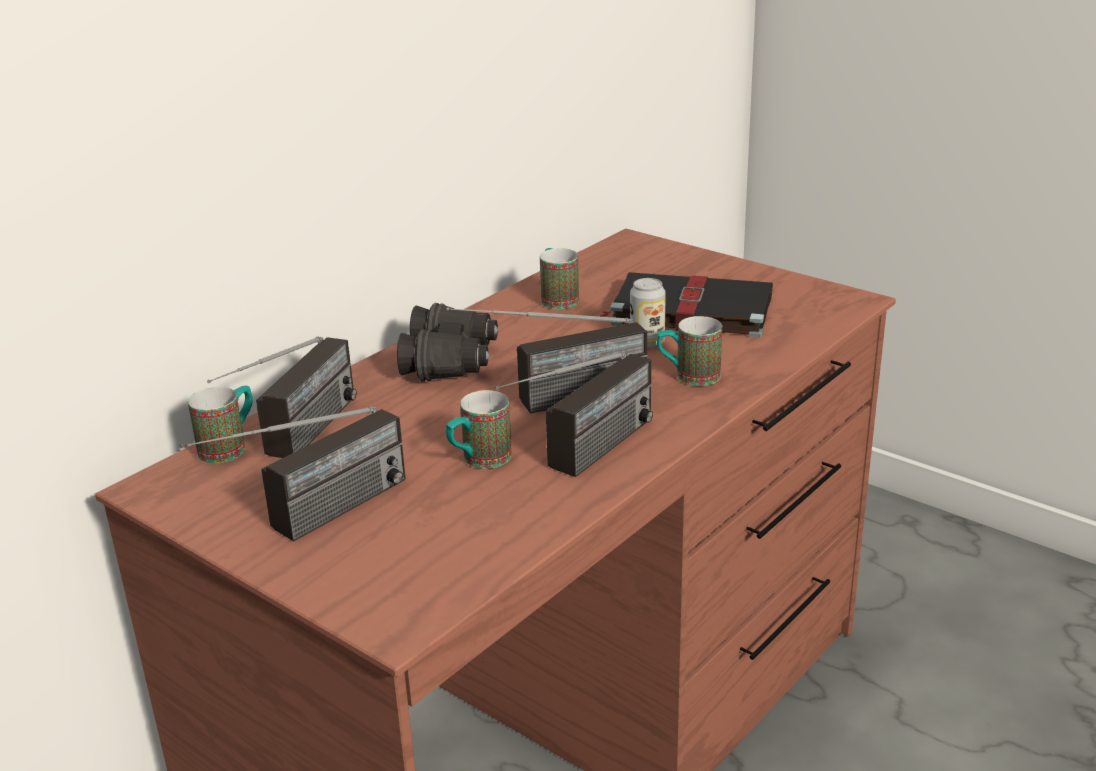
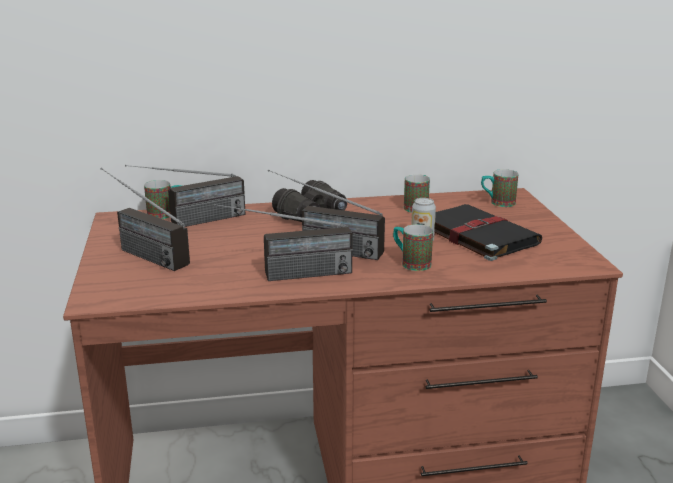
camera: 40 degrees right, 5 degrees down
radio [180,407,406,541] -> radio turned 45 degrees clockwise [100,168,190,271]
mug [446,390,512,468] -> mug moved to [481,169,518,207]

